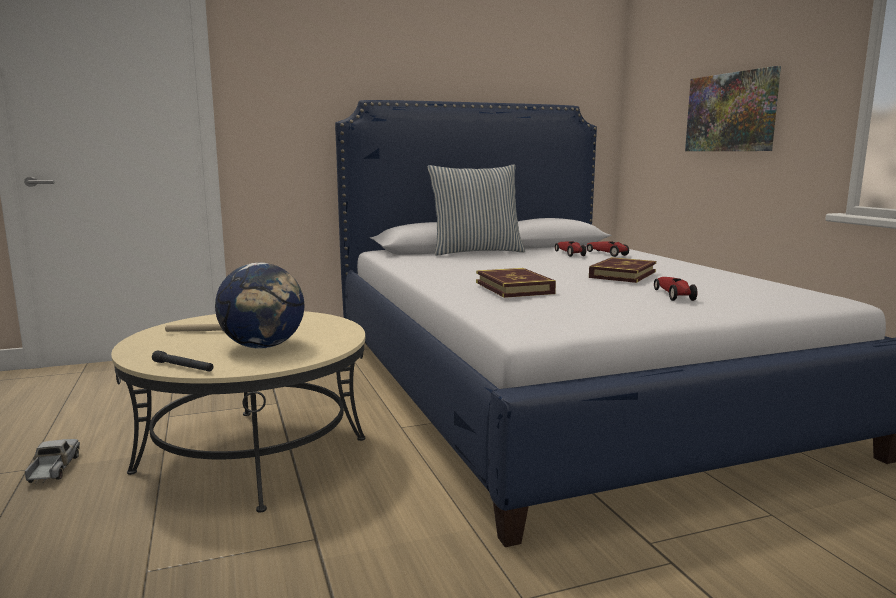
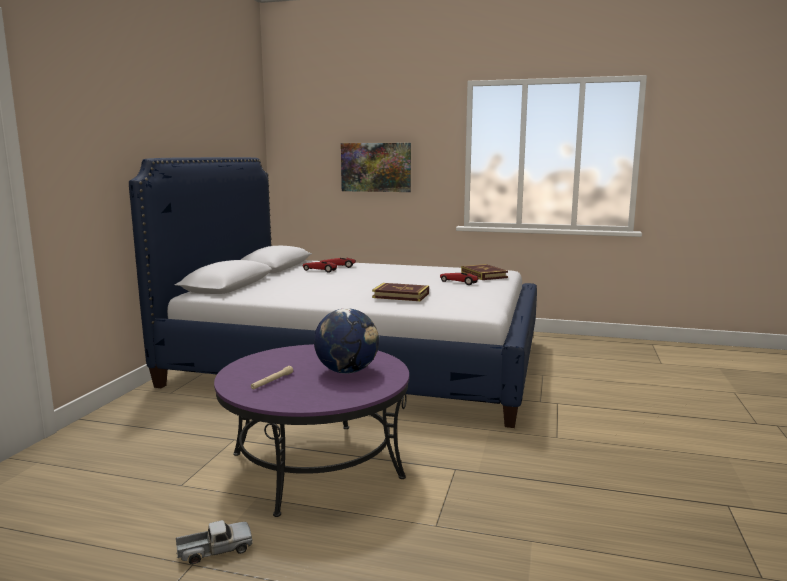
camera: 55 degrees left, 0 degrees up
toy truck [25,439,80,483] -> toy truck turned 135 degrees clockwise [176,520,253,564]
beige coffee table [111,311,365,512] -> purple coffee table [214,344,409,517]
black flashlight [152,350,214,372] -> none
pillow [428,165,525,256] -> none
book [589,257,656,283] -> book moved to [461,264,508,280]

